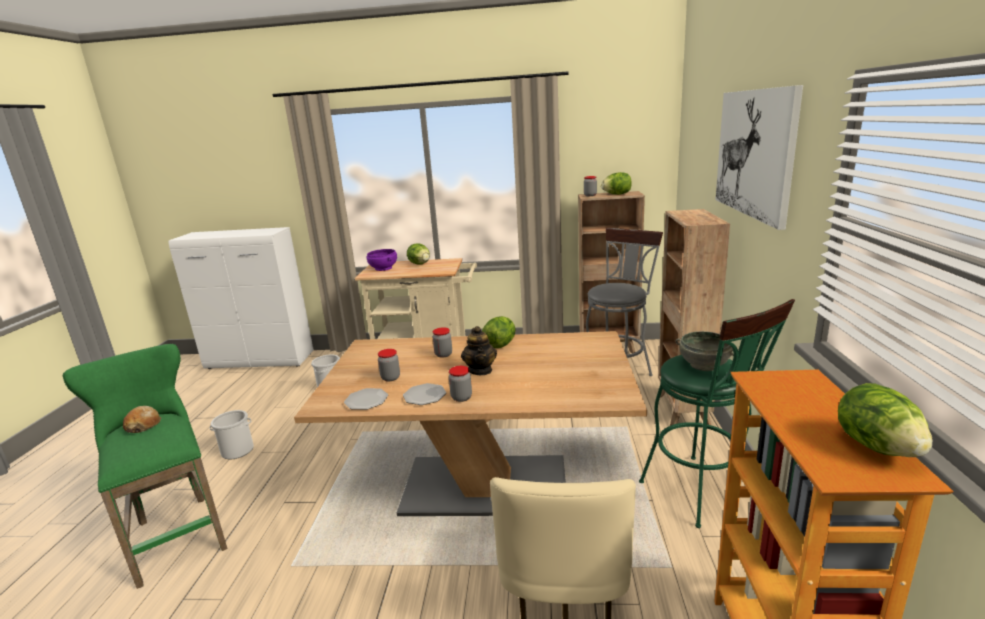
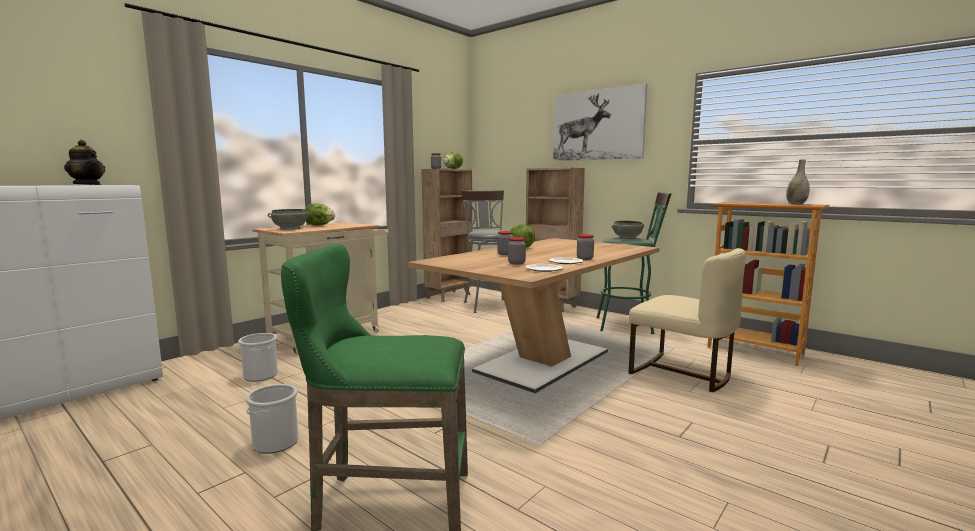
camera: 55 degrees left, 10 degrees down
bread [123,406,161,433] -> none
purple bowl [367,249,397,271] -> grey bowl [268,209,310,230]
teapot [461,326,497,375] -> teapot moved to [64,140,105,185]
lettuce [838,383,932,457] -> grey vase [786,160,810,204]

